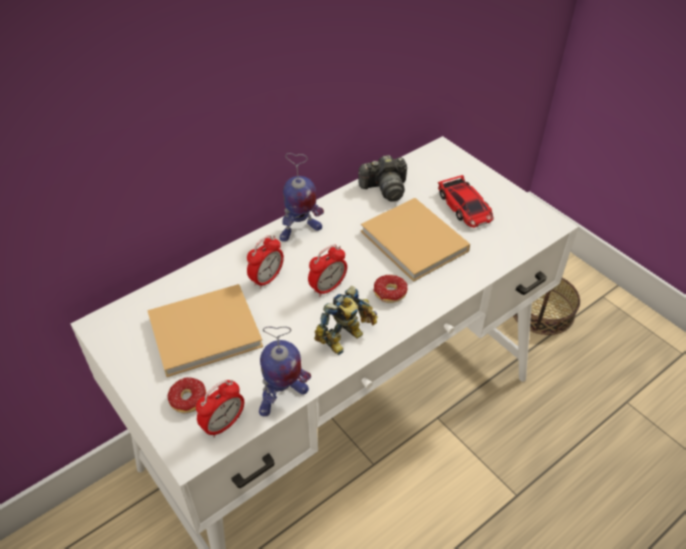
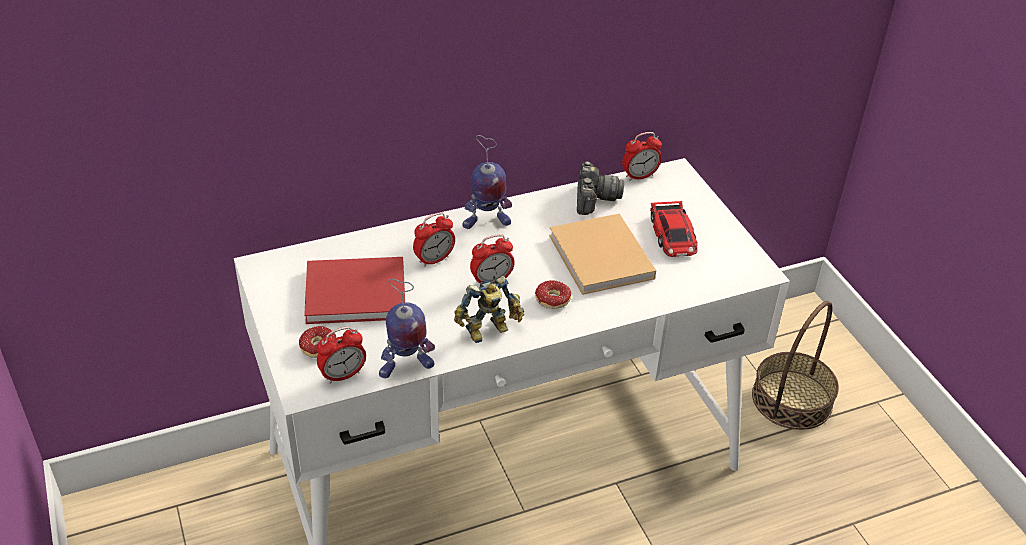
camera: 15 degrees right, 5 degrees down
beige book [147,284,263,377] -> red book [304,257,405,324]
camera [358,155,407,202] -> camera turned 90 degrees counterclockwise [577,161,624,215]
none -> alarm clock [622,132,662,181]

